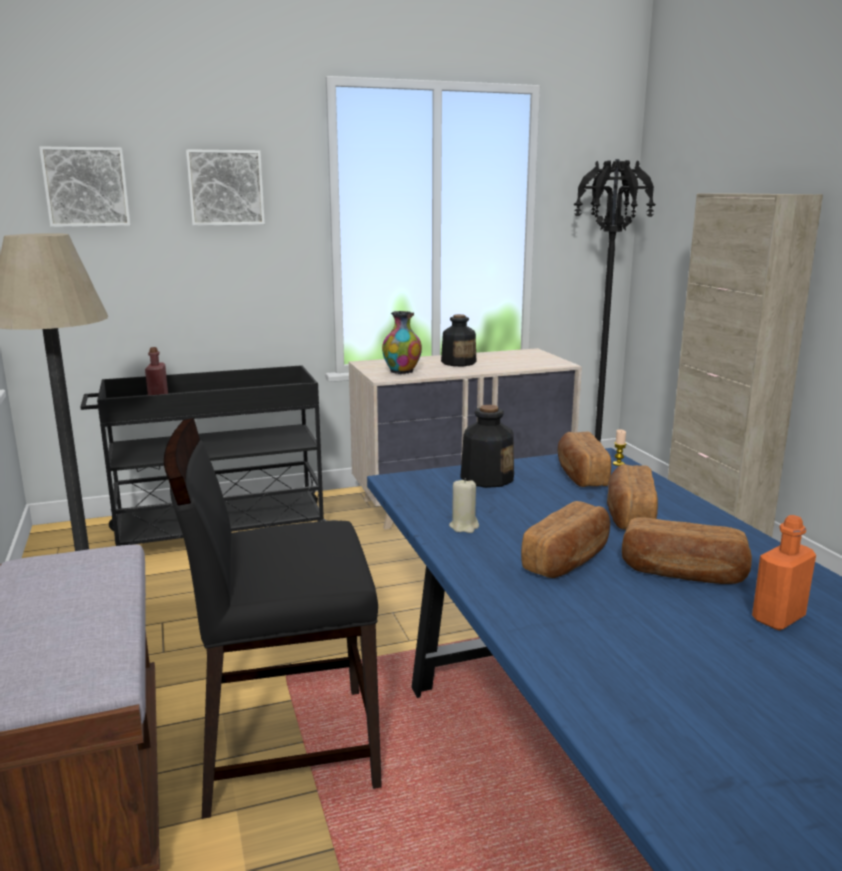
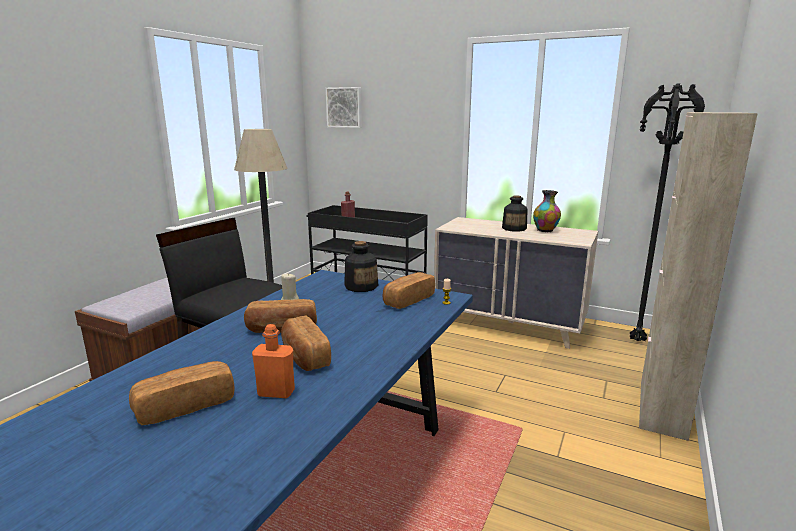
camera: 45 degrees right, 0 degrees up
picture [186,149,265,226] -> none
vase [382,311,422,374] -> vase moved to [533,190,561,232]
bread [607,464,658,530] -> bread moved to [129,361,234,425]

